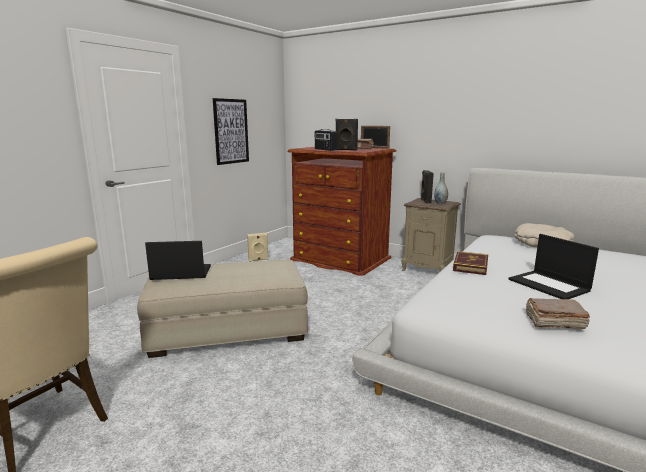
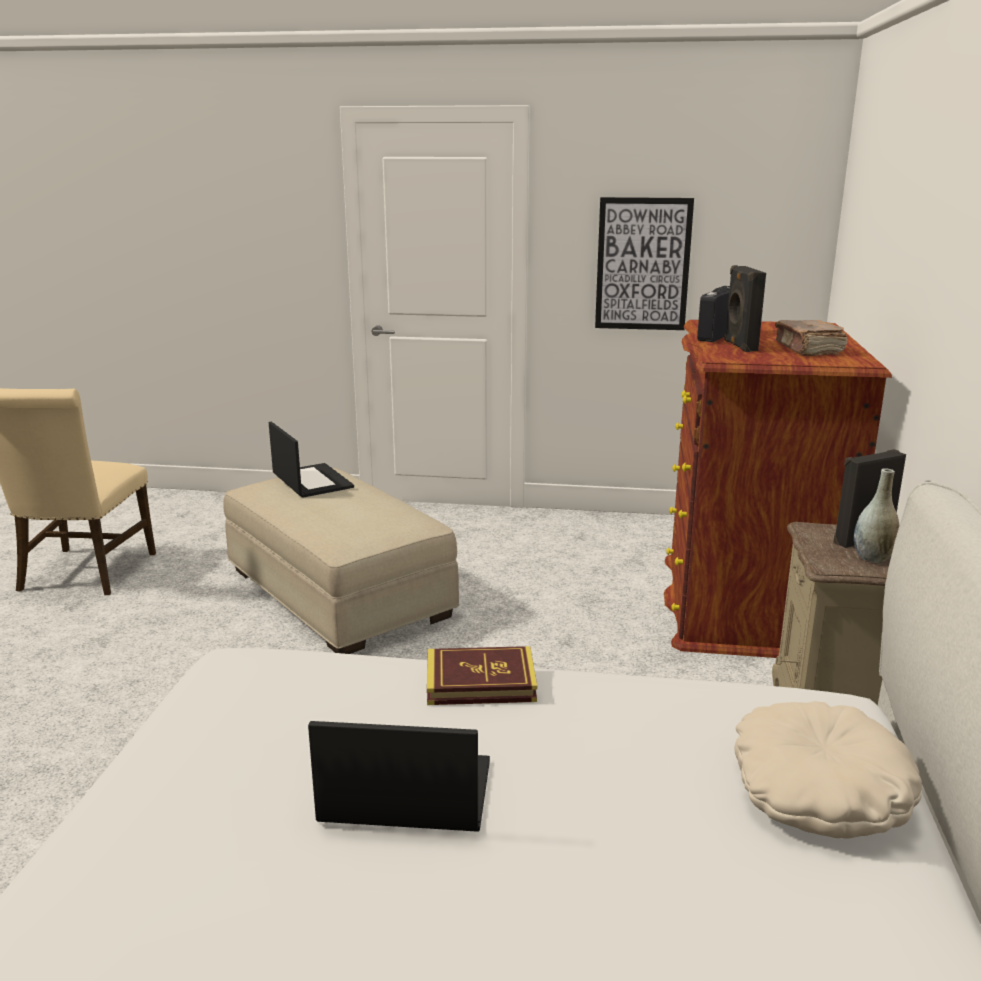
camera: 65 degrees right, 5 degrees up
beige speaker [247,233,269,262] -> none
picture frame [361,126,390,149] -> none
laptop [508,234,599,299] -> laptop turned 60 degrees clockwise [308,721,490,832]
brown book [526,298,590,329] -> none

